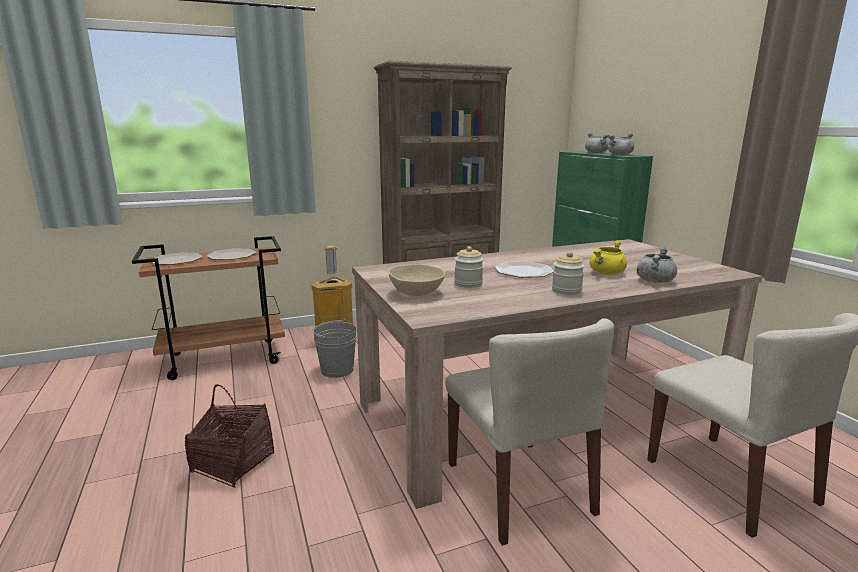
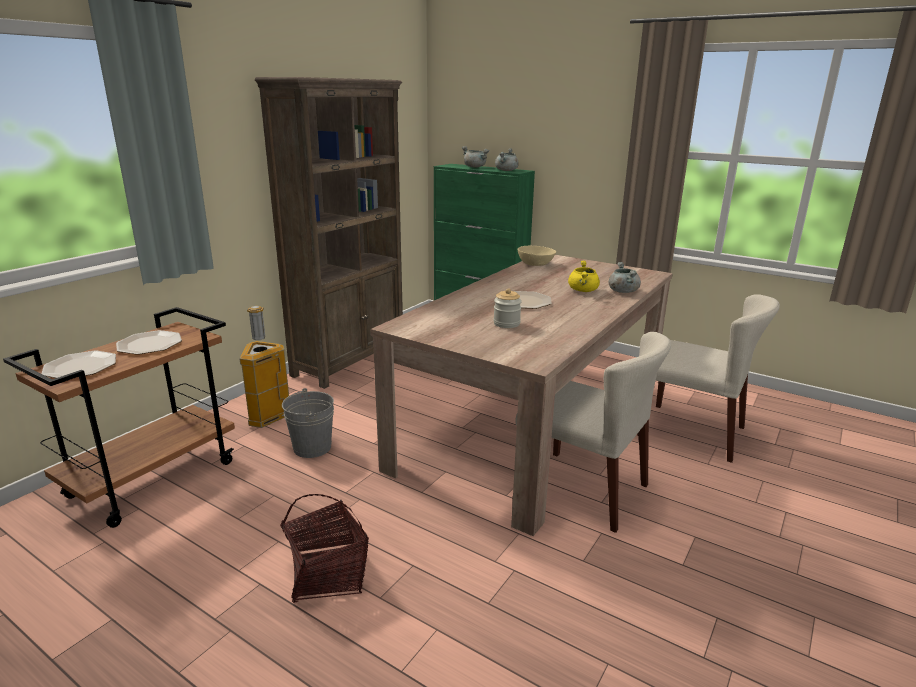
camera: 35 degrees left, 5 degrees up
beige bowl [389,264,445,296] -> beige bowl moved to [518,246,556,266]
jar [552,251,584,295] -> none

